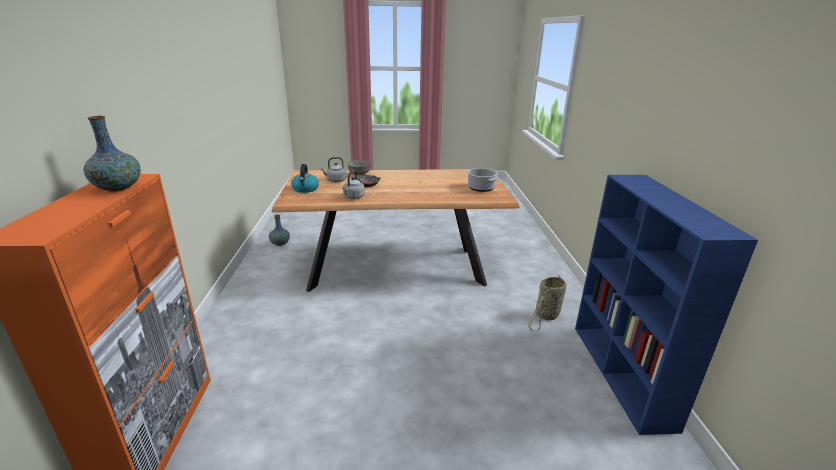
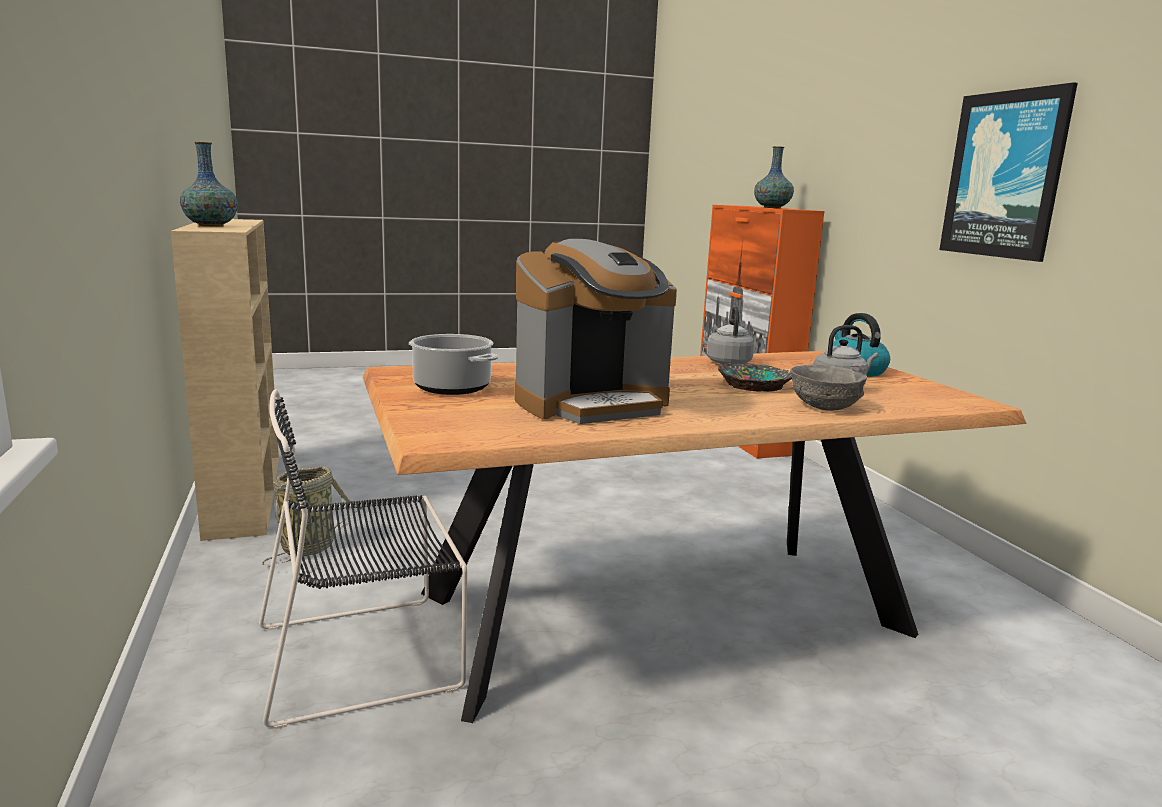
camera: 165 degrees right, 10 degrees down
vase [269,215,290,246] -> vase moved to [180,142,238,227]
blue bookcase [575,175,758,435] -> beige bookcase [171,219,279,541]
none -> black chair [259,389,467,729]
none -> coffee machine [514,239,677,424]
none -> picture [939,82,1078,262]

